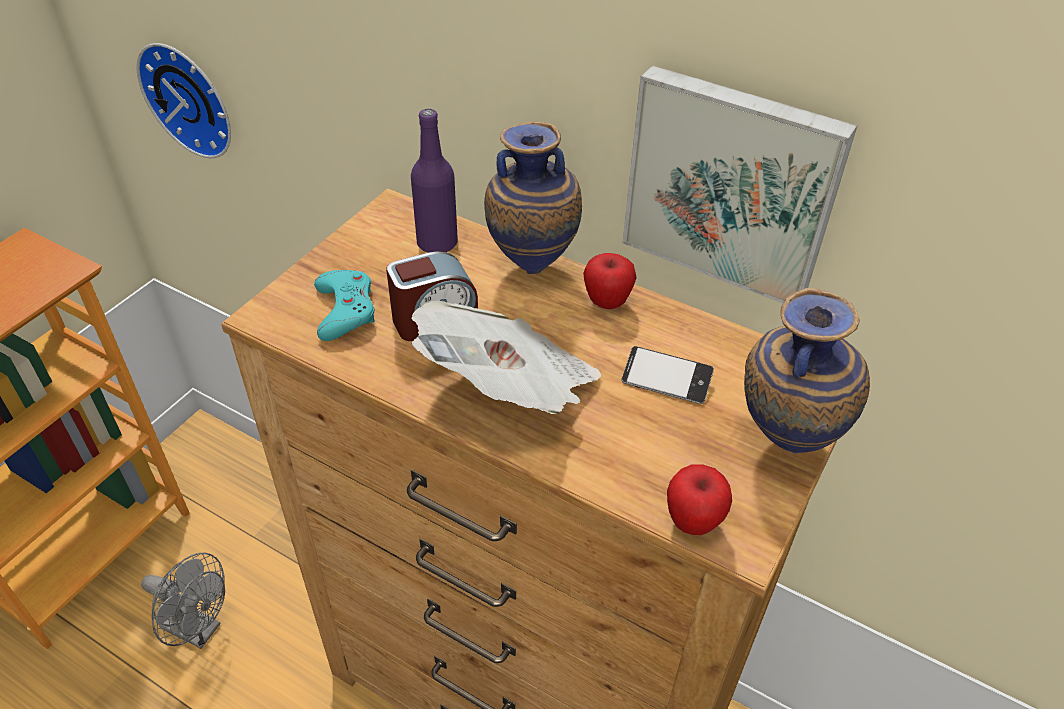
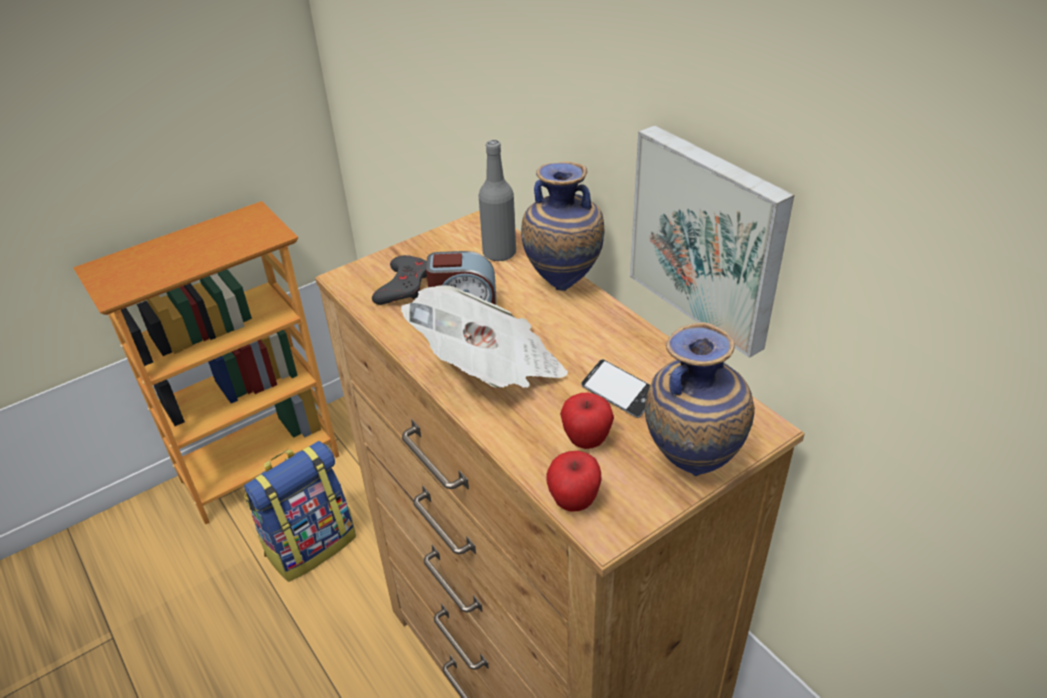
camera: 25 degrees right, 5 degrees down
wall clock [137,43,231,158] -> none
grey fan [141,553,225,649] -> backpack [244,441,356,582]
turquoise game controller [314,270,375,341] -> grey game controller [372,255,427,305]
purple bottle [411,109,458,253] -> grey bottle [479,140,516,261]
apple [583,253,637,309] -> apple moved to [560,393,614,449]

